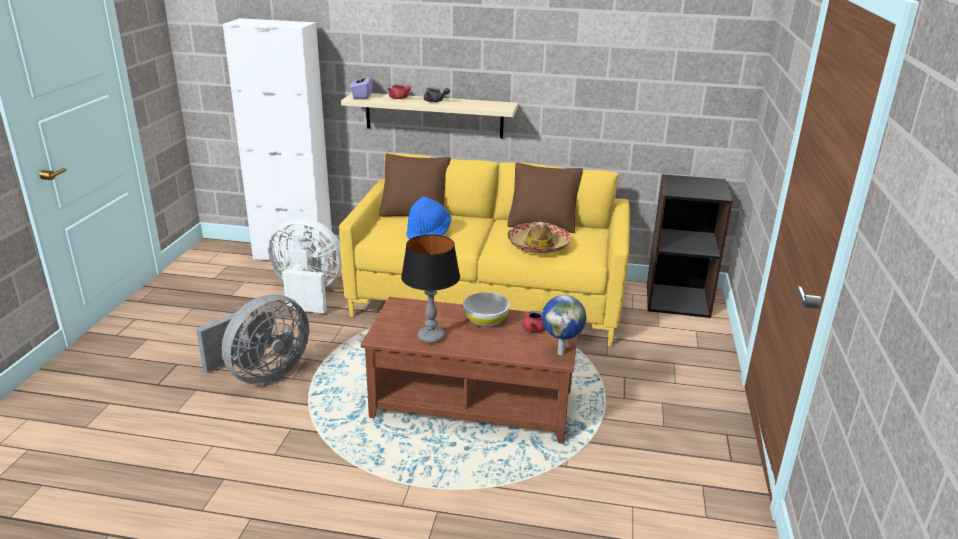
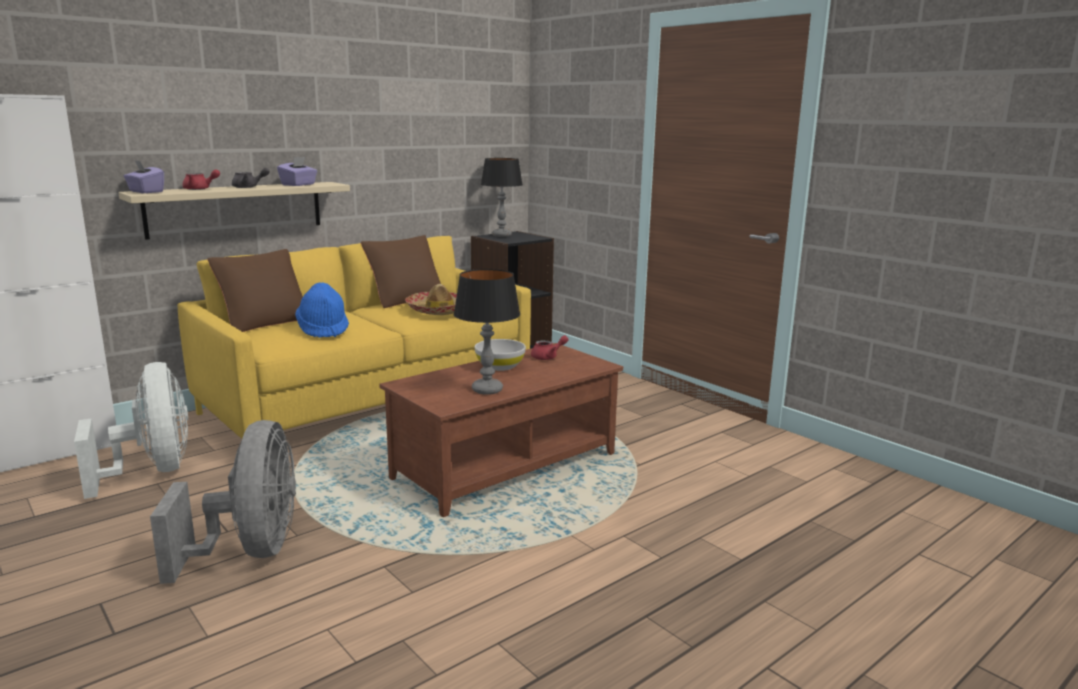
camera: 50 degrees left, 10 degrees down
white fan [268,218,342,313] -> white fan turned 105 degrees clockwise [74,362,188,499]
globe [542,295,586,355] -> none
none -> purple tissue box [277,157,317,186]
none -> table lamp [481,158,523,237]

